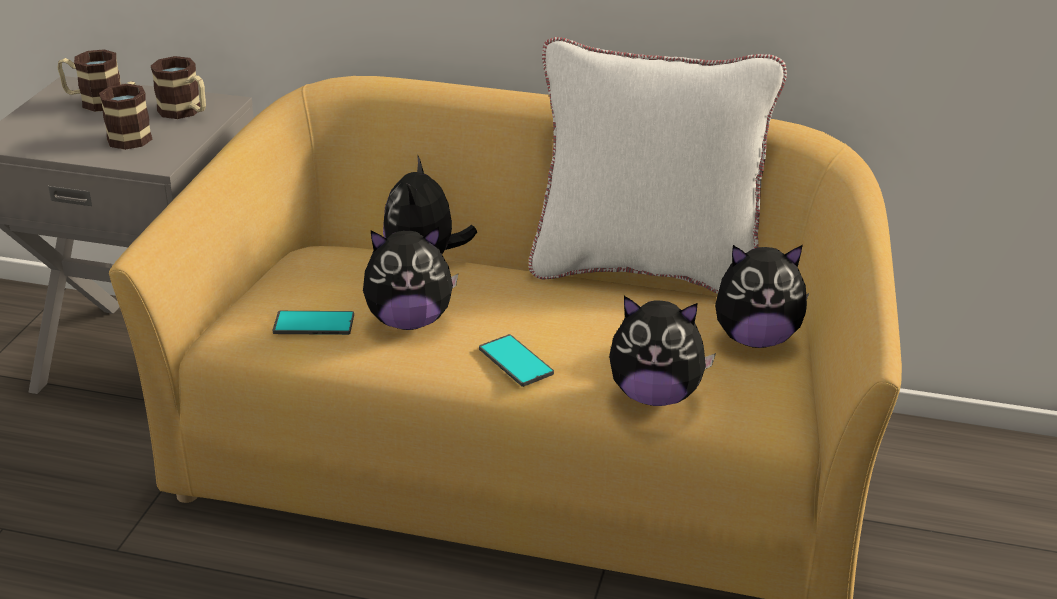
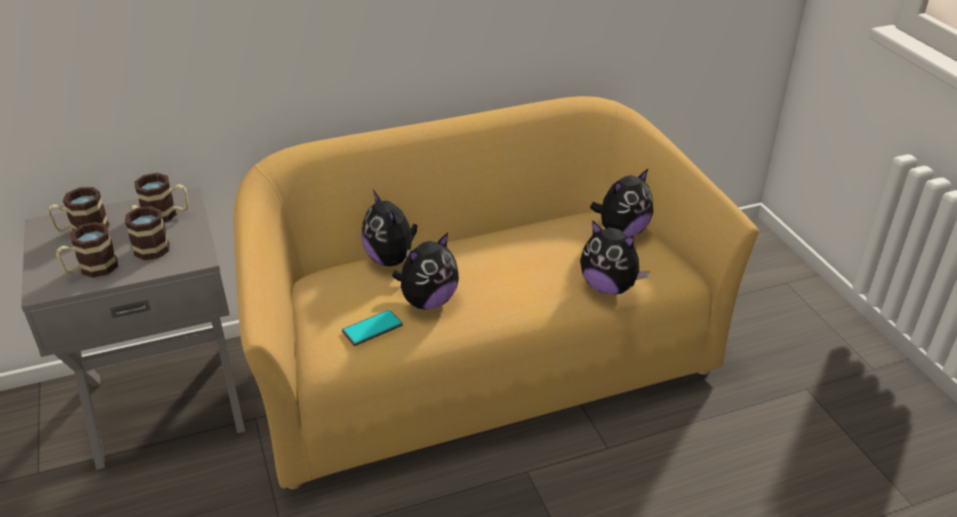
camera: 35 degrees left, 5 degrees up
phone [479,334,554,387] -> none
white pillow [528,37,787,294] -> none
plush toy [609,296,716,406] -> plush toy turned 60 degrees clockwise [580,220,650,295]
none -> mug [56,222,118,278]

